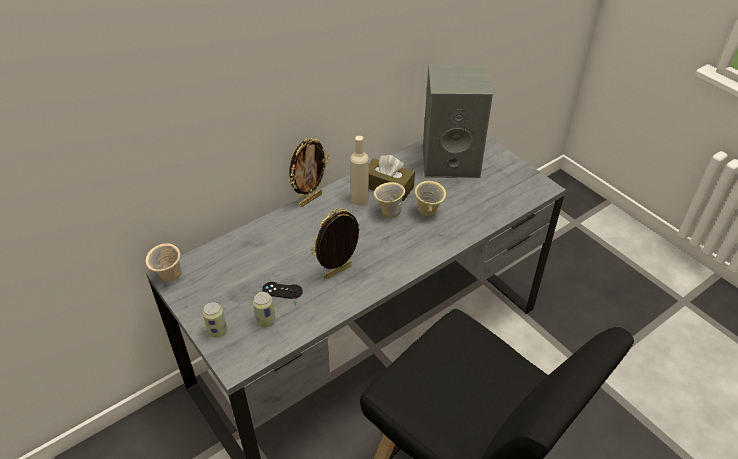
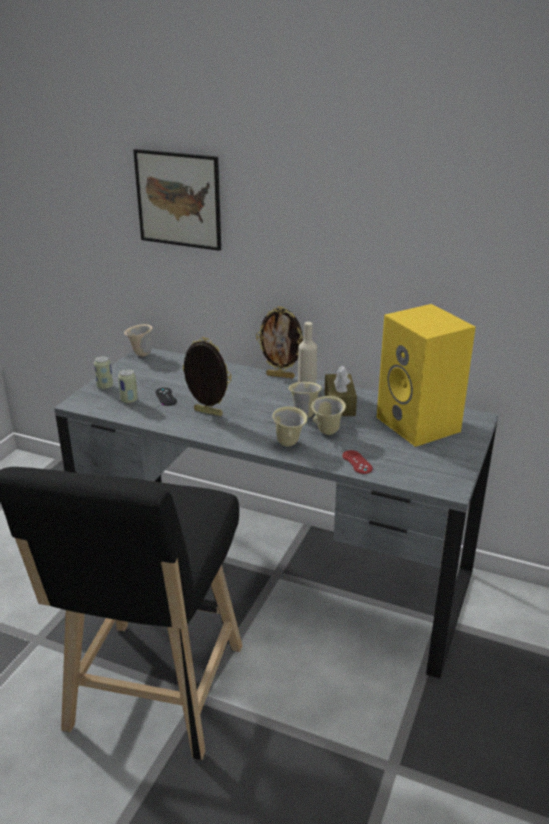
camera: 60 degrees right, 15 degrees down
grey speaker [423,64,493,178] -> yellow speaker [377,304,476,447]
none -> picture [133,149,221,251]
none -> beige mug [272,406,308,447]
none -> red game controller [342,450,373,474]

